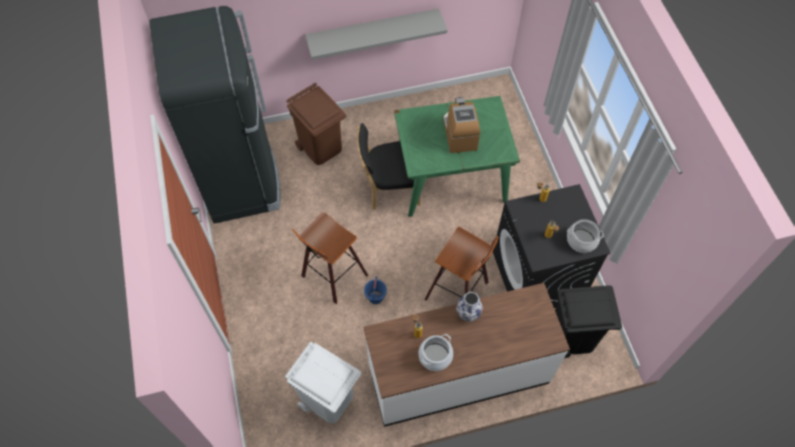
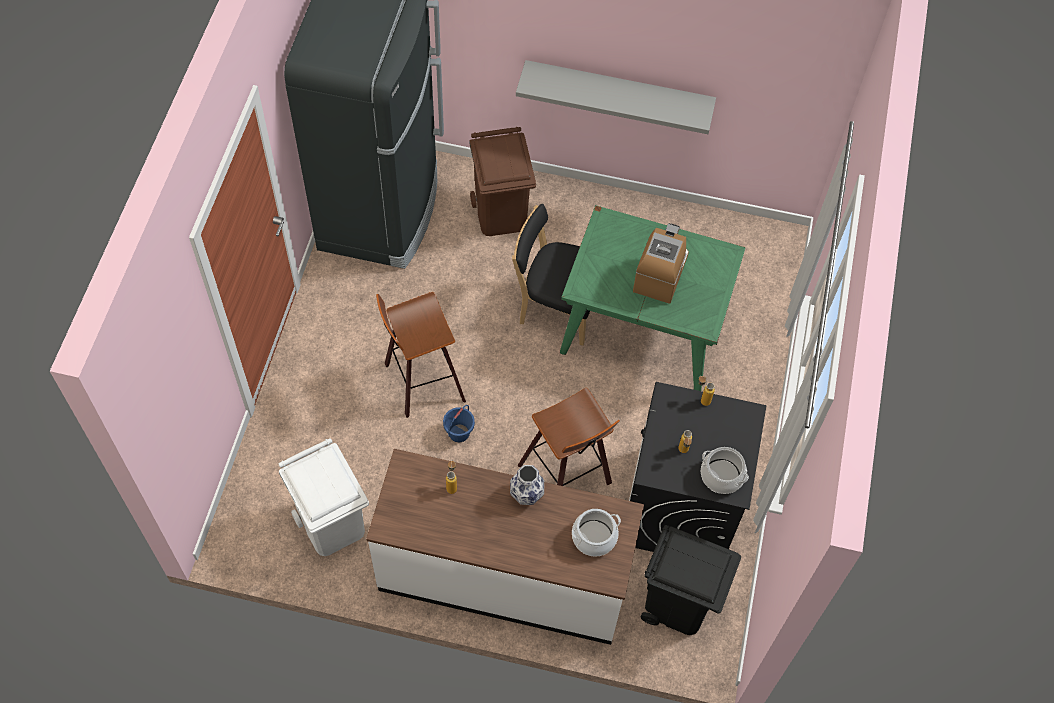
camera: 25 degrees right, 0 degrees up
cooking pot [419,334,453,371] -> cooking pot moved to [572,509,621,557]

